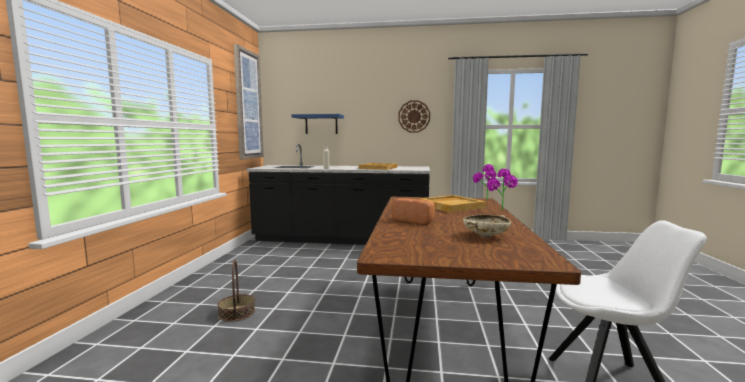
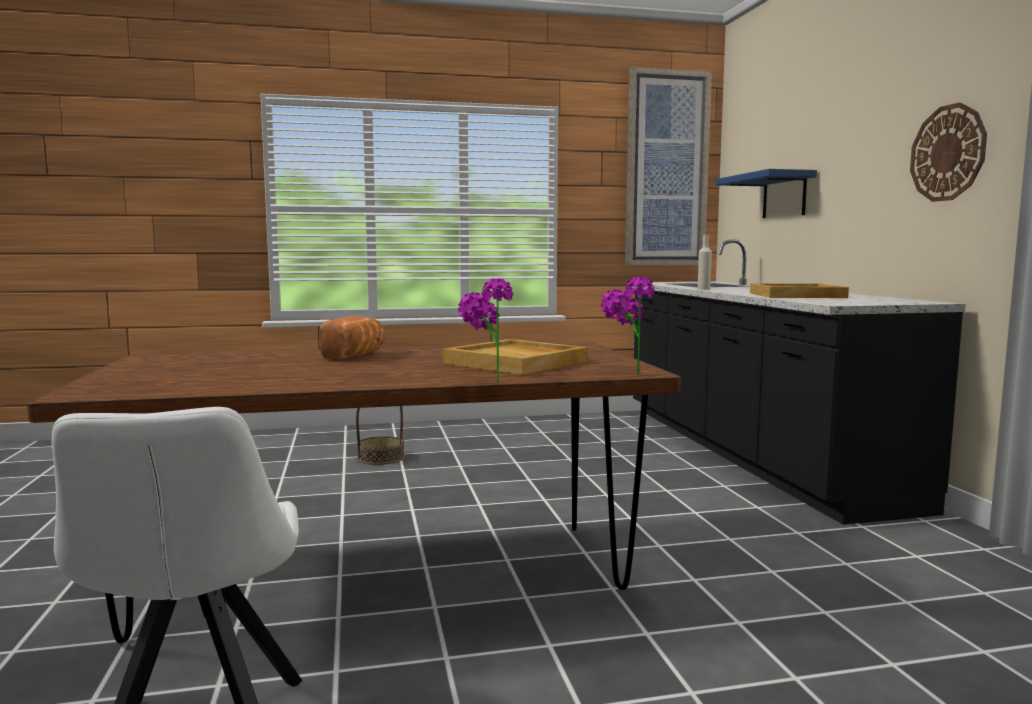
camera: 70 degrees right, 0 degrees up
beige bowl [463,215,511,238] -> none

